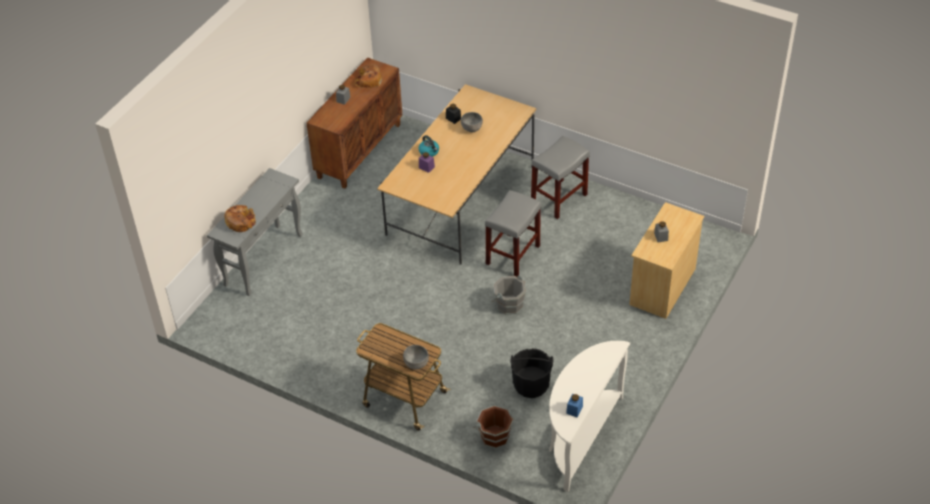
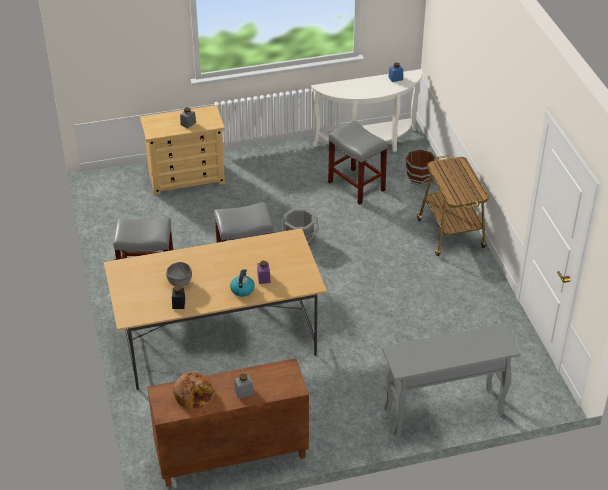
camera: 135 degrees left, 5 degrees down
bread [224,205,256,232] -> none
grey bowl [403,345,429,369] -> none
black bucket [510,348,554,398] -> grey stool [328,121,388,205]

